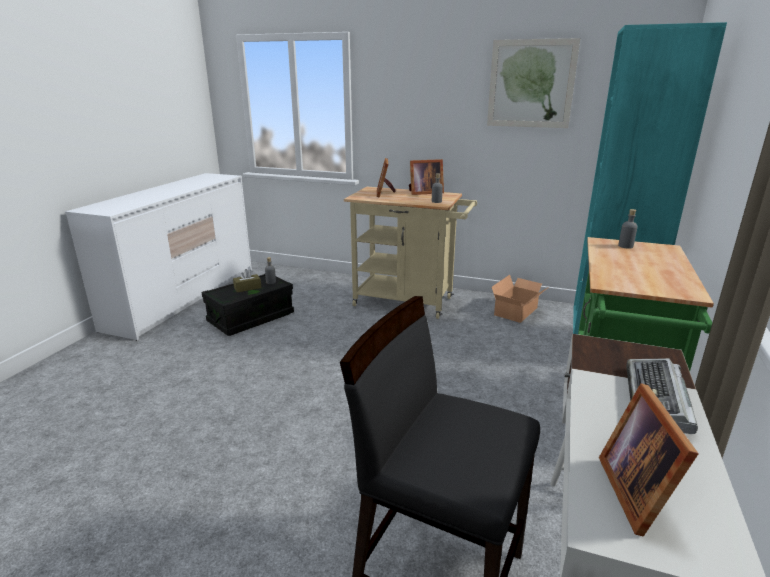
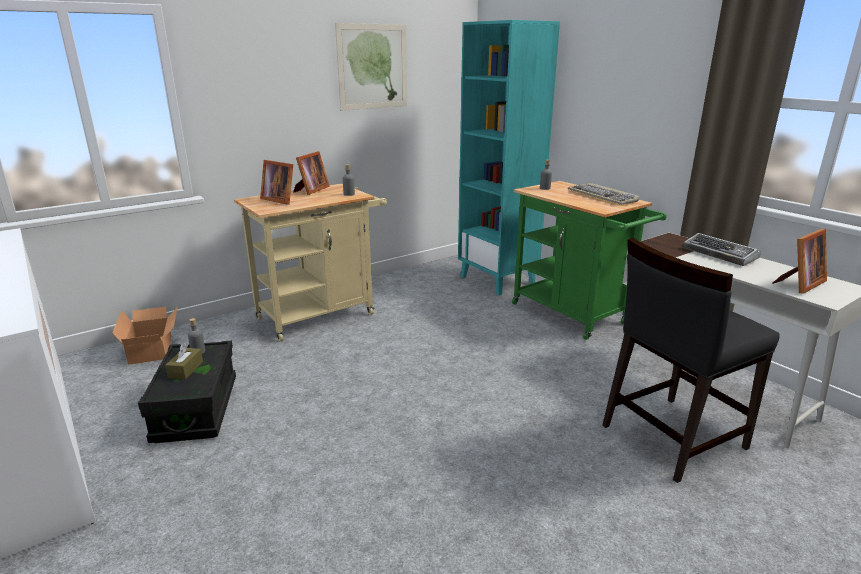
camera: 55 degrees left, 0 degrees up
cardboard box [492,275,550,323] -> cardboard box moved to [112,307,178,365]
picture frame [599,383,699,536] -> picture frame turned 75 degrees counterclockwise [772,229,827,294]
none -> keyboard [568,183,640,205]

